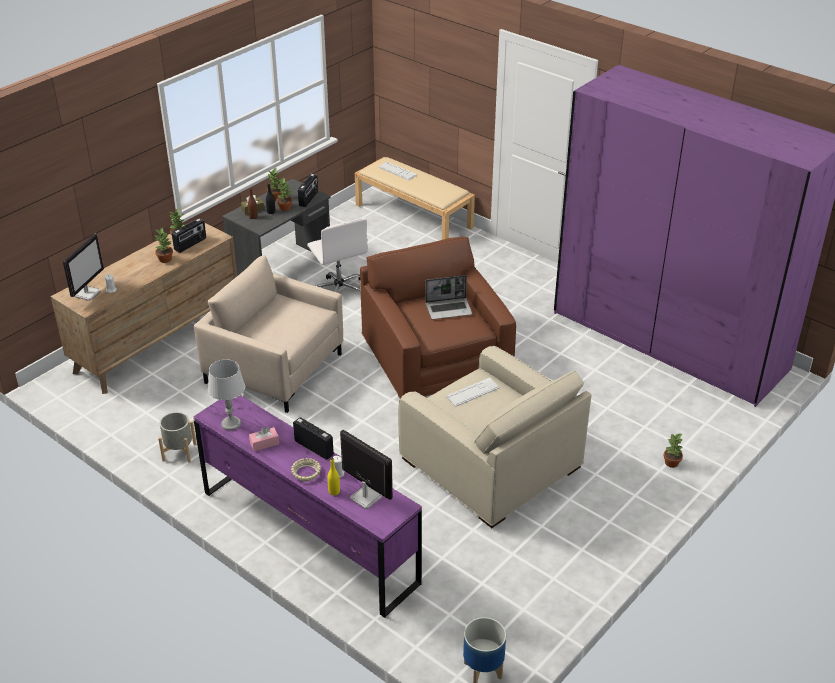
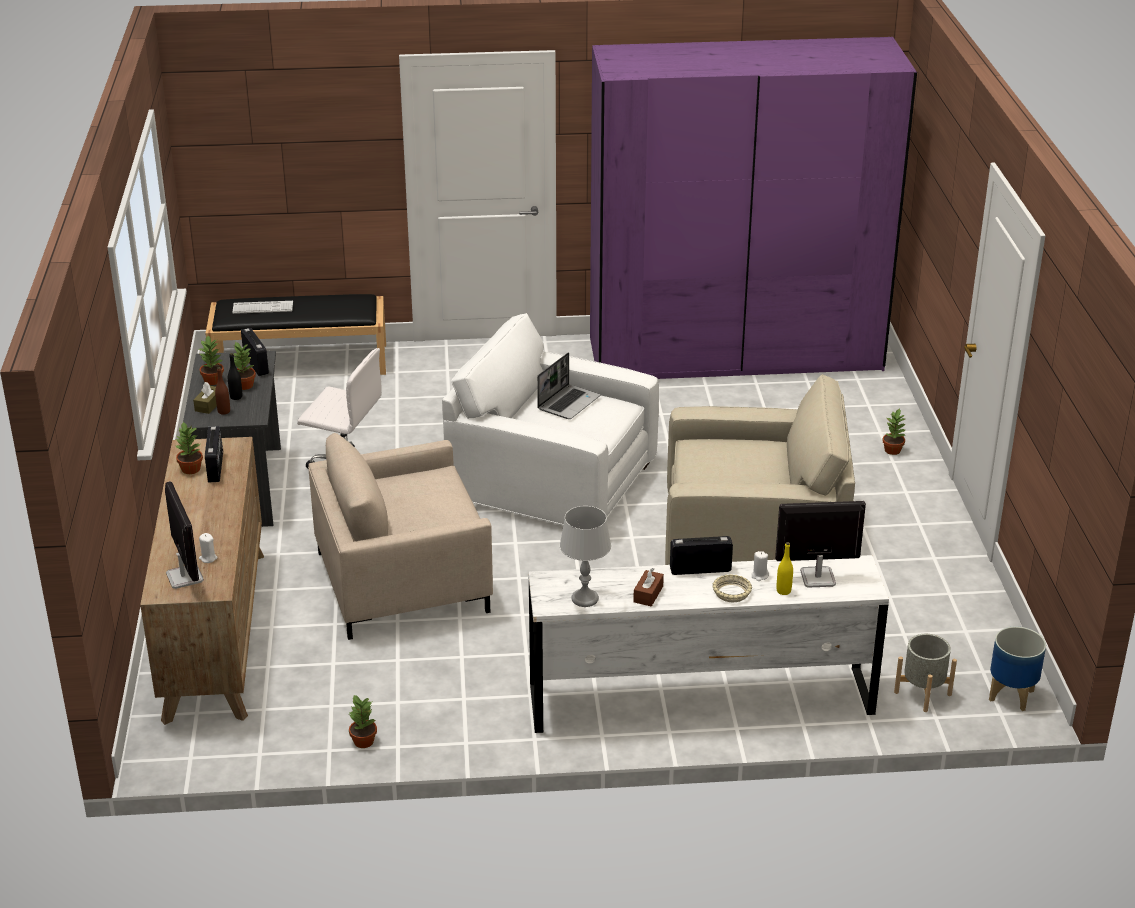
camera: 45 degrees left, 5 degrees down
potted plant [155,228,173,263] -> potted plant moved to [348,695,377,748]
grey planter [158,412,196,463] -> grey planter moved to [894,634,957,712]
purple dresser [193,395,422,618] -> white dresser [529,555,889,733]
pink tissue box [249,427,279,451] -> brown tissue box [633,568,664,606]
beige bench [355,157,475,240] -> black bench [205,294,386,375]
brown armchair [360,236,516,399] -> white armchair [442,313,659,525]
keyboard [446,378,500,407] -> none

